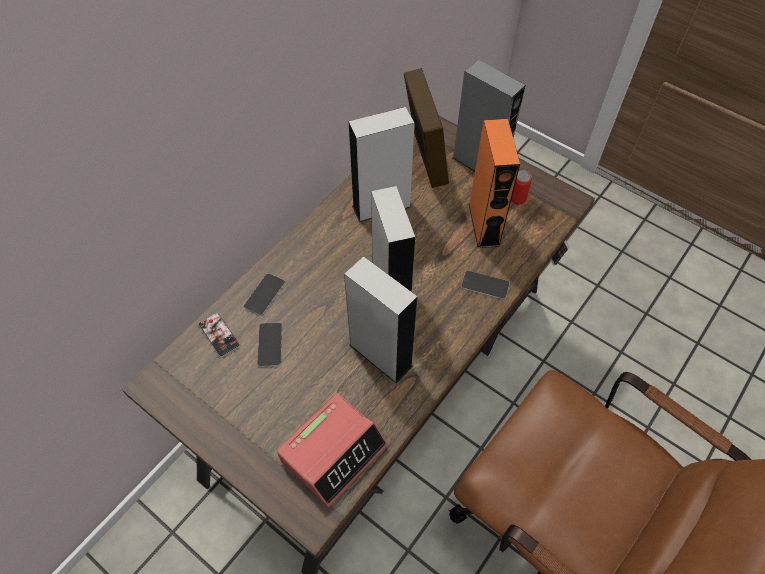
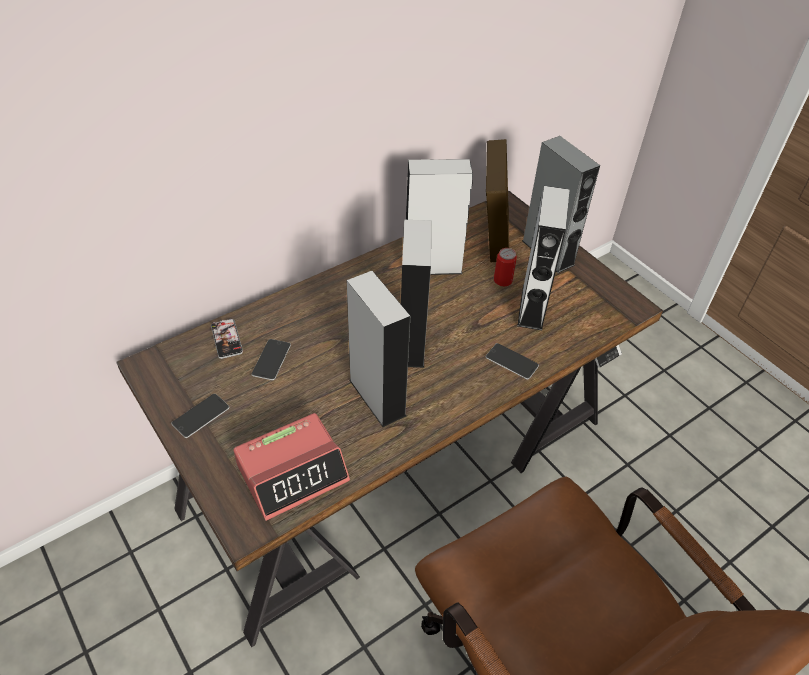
camera: 15 degrees right, 10 degrees down
phone [243,273,285,316] -> phone moved to [171,394,230,438]
orange speaker [469,119,520,248] -> grey speaker [517,186,570,330]
can [511,170,532,205] -> can moved to [494,248,517,286]

